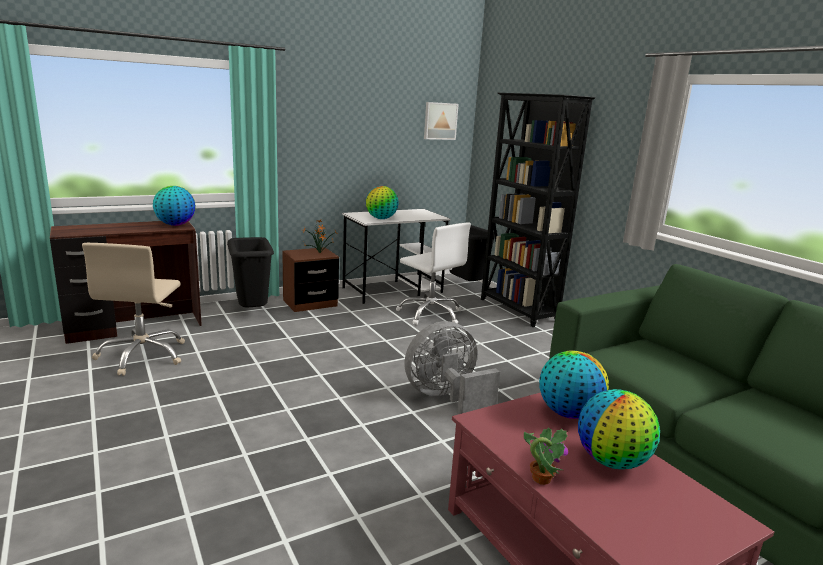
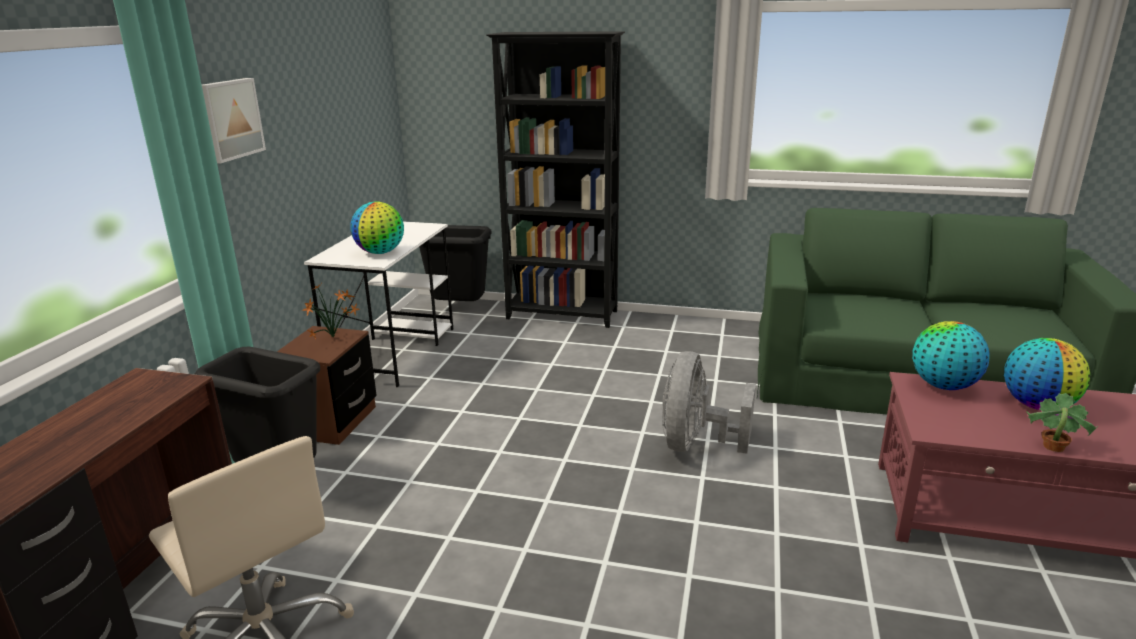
camera: 45 degrees left, 5 degrees up
globe [153,186,196,226] -> none
white office chair [396,222,471,325] -> none
picture [424,102,459,140] -> picture moved to [202,78,266,163]

